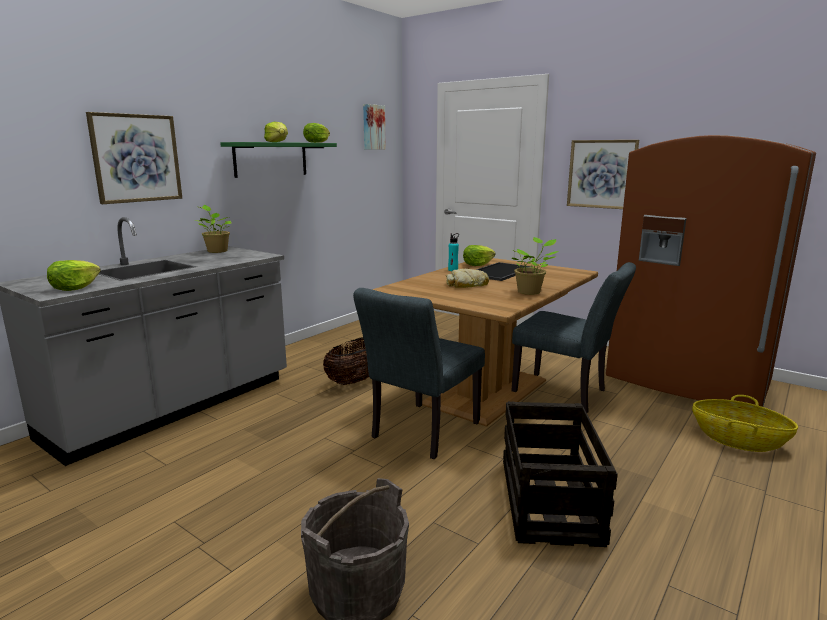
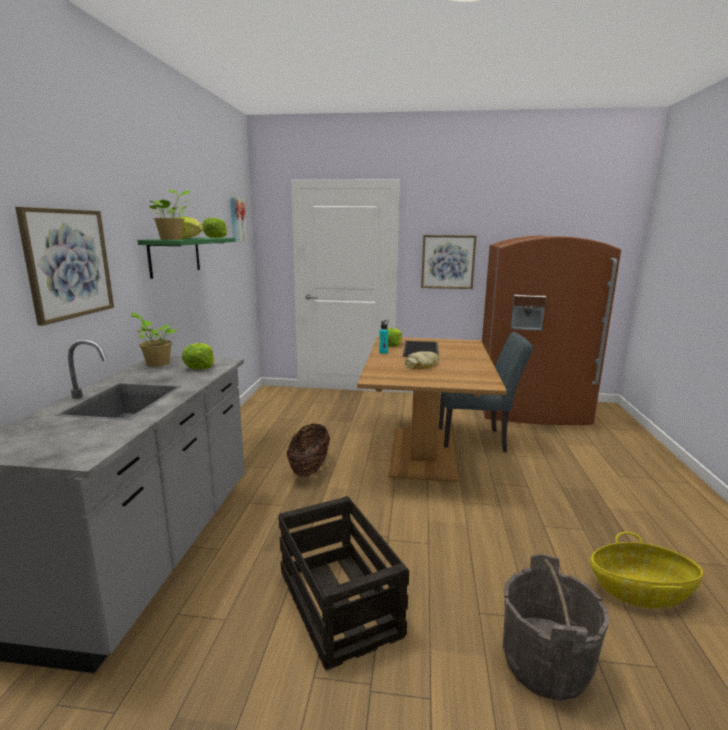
camera: 30 degrees left, 0 degrees up
lettuce [47,260,101,291] -> lettuce moved to [182,343,215,369]
grey chair [353,288,485,459] -> none
crate [503,401,618,547] -> crate moved to [278,496,409,670]
potted plant [512,237,559,295] -> potted plant moved to [149,189,192,240]
basket [692,395,798,452] -> basket moved to [590,532,703,609]

